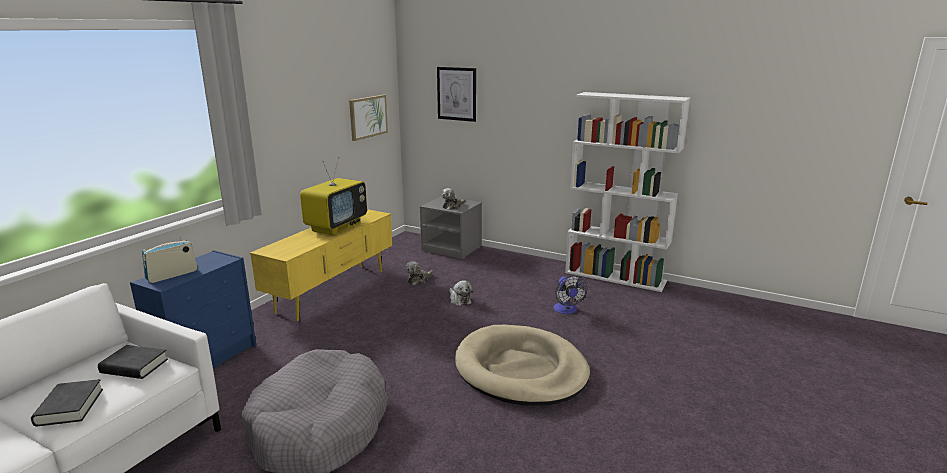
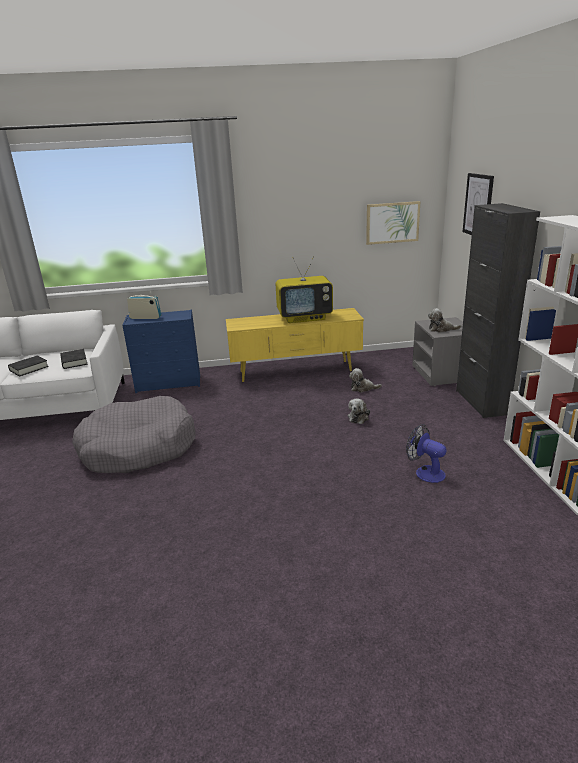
camera: 55 degrees right, 5 degrees up
beige dog bed [455,325,590,406] -> none
fan [554,275,587,314] -> fan turned 90 degrees clockwise [406,424,447,483]
none -> black cabinet [456,203,540,418]

